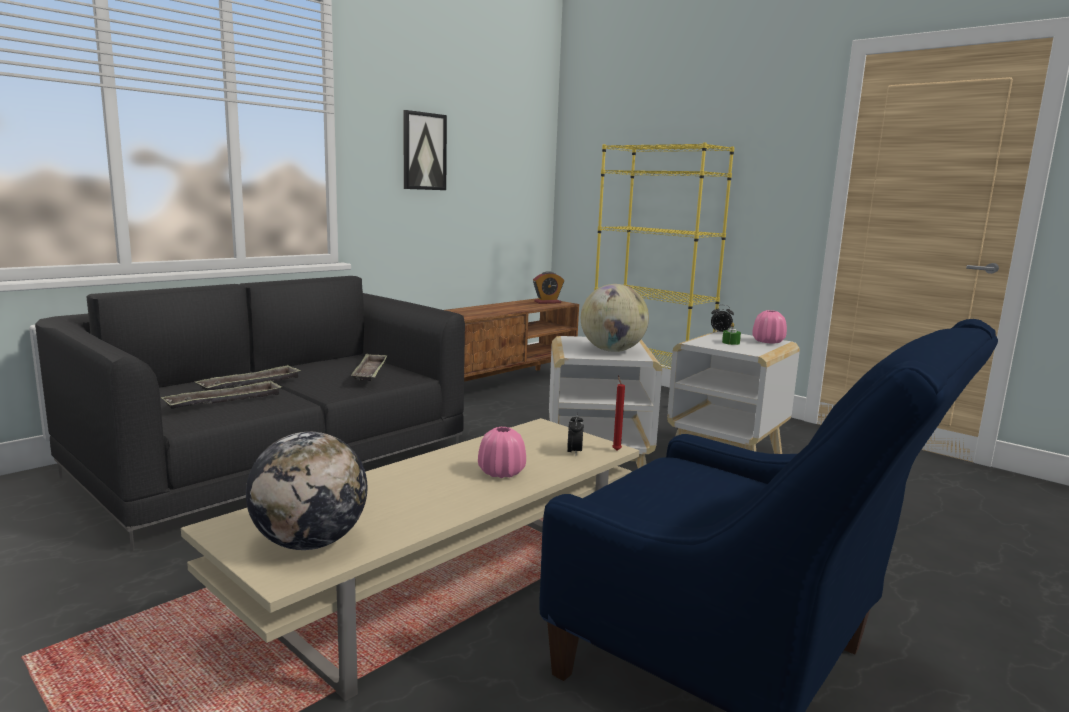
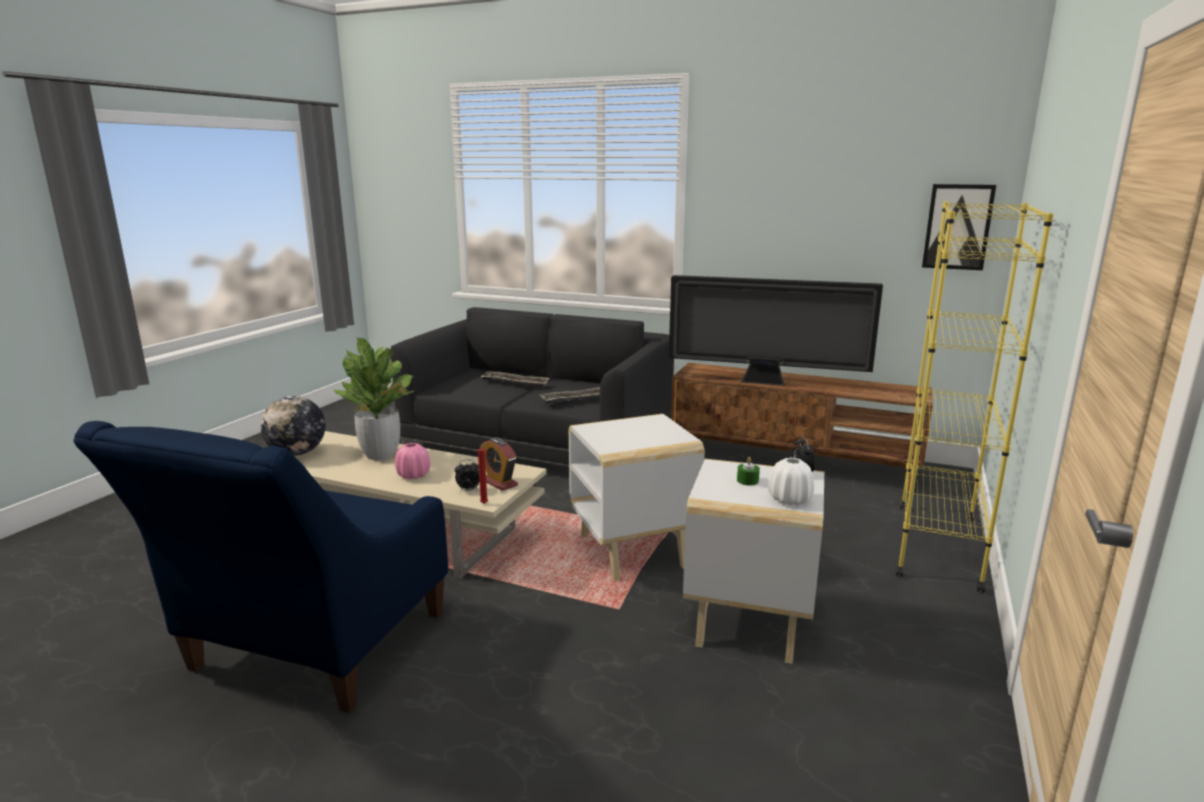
camera: 70 degrees right, 5 degrees up
tray [161,380,281,409] -> none
picture [403,110,447,190] -> picture moved to [922,184,996,270]
alarm clock [533,271,564,304] -> alarm clock moved to [480,437,518,491]
globe [581,284,649,352] -> none
pink vase [752,310,787,344] -> white vase [768,458,814,505]
none -> potted plant [334,338,414,460]
none -> television [669,275,883,386]

